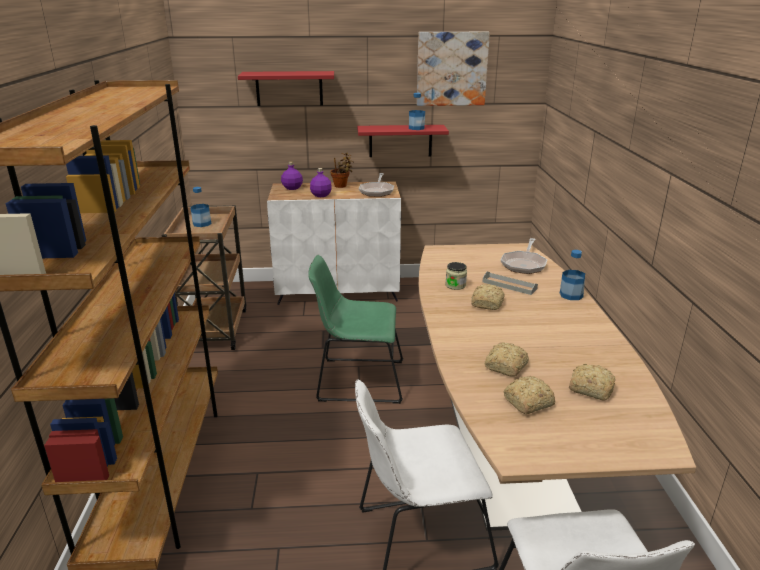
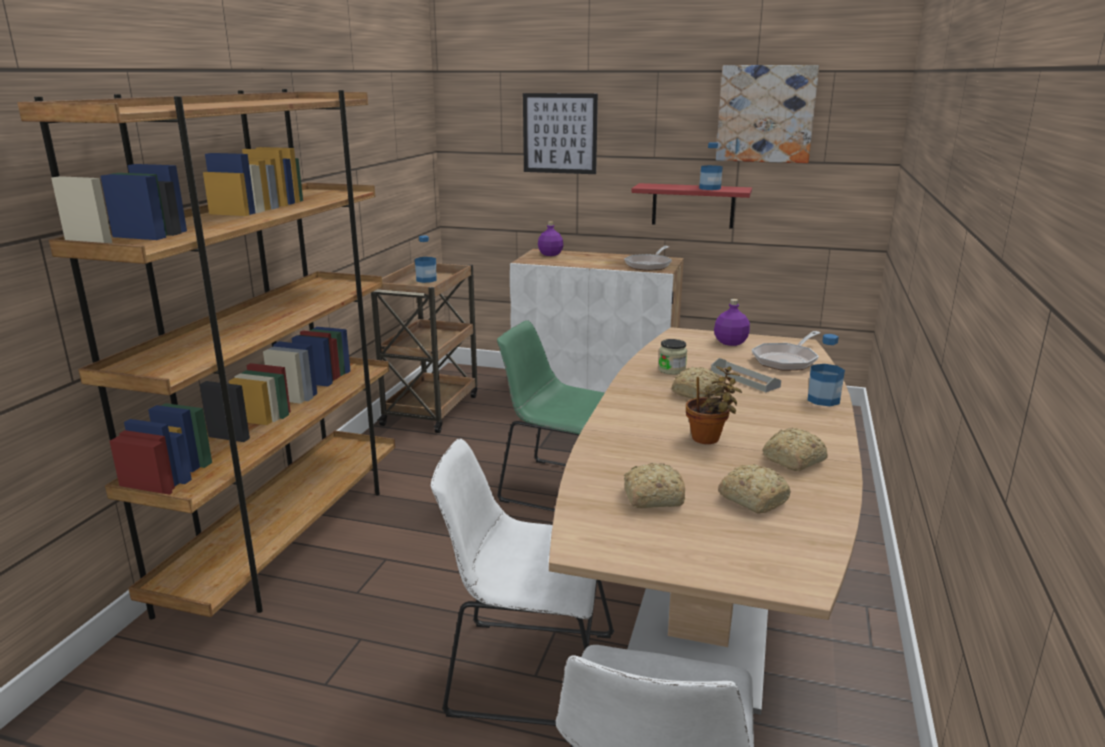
camera: 20 degrees right, 5 degrees down
red shelf [238,71,334,106] -> picture [523,93,598,174]
purple bottle [310,168,332,197] -> purple bottle moved to [714,299,750,346]
potted plant [330,153,354,188] -> potted plant moved to [686,366,742,444]
bread [485,342,529,377] -> bread moved to [762,428,828,471]

